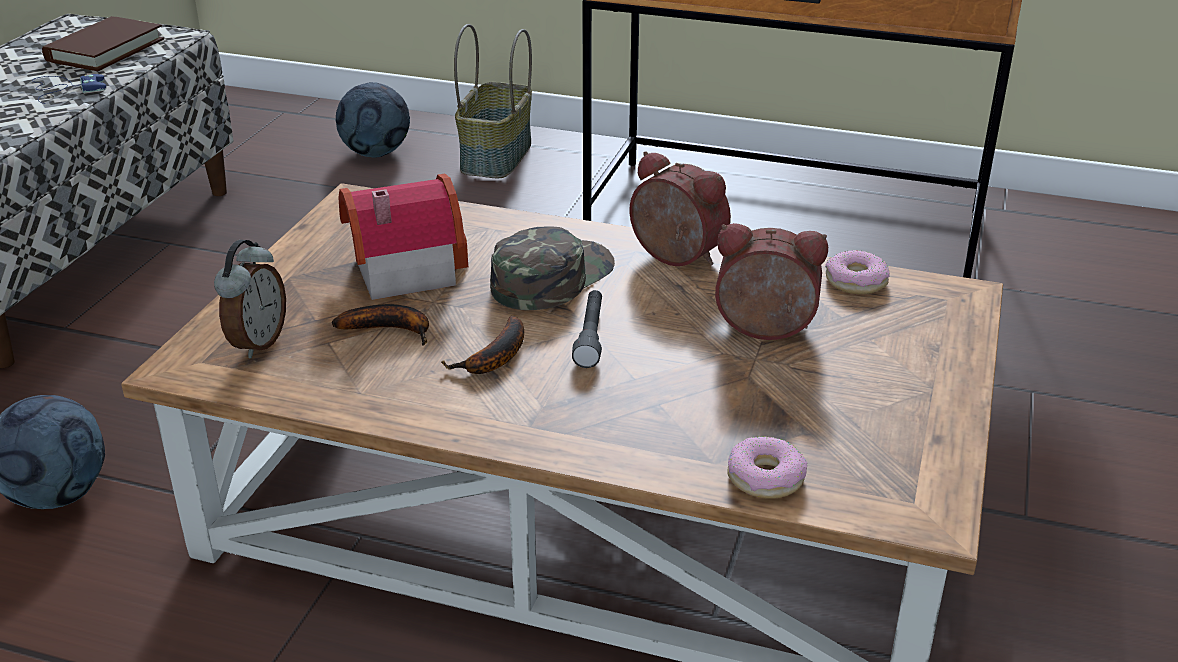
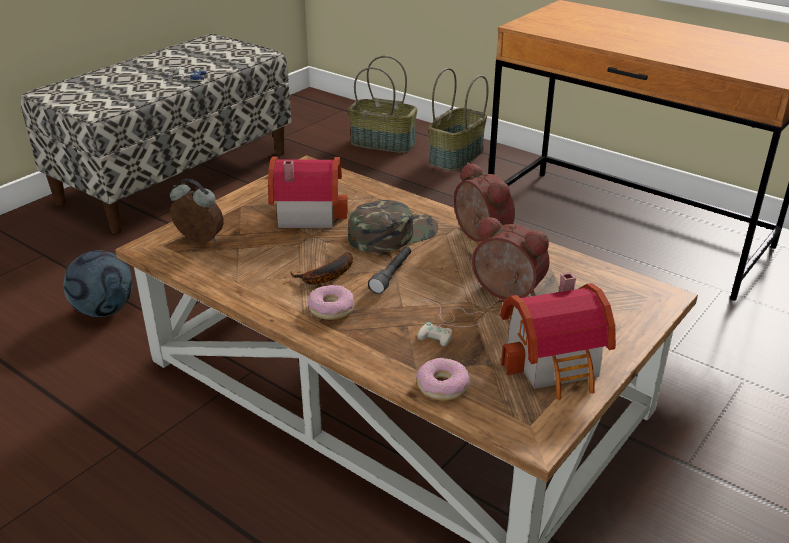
camera: 20 degrees right, 0 degrees up
brown book [42,16,164,71] -> none
alarm clock [214,240,286,358] -> alarm clock turned 105 degrees counterclockwise [170,179,224,243]
banana [332,304,429,346] -> none
football [336,82,410,158] -> basket [348,56,418,153]
donut [825,250,889,294] -> donut moved to [308,285,354,320]
none -> white game controller [417,300,486,346]
none -> toy house [500,272,616,400]

